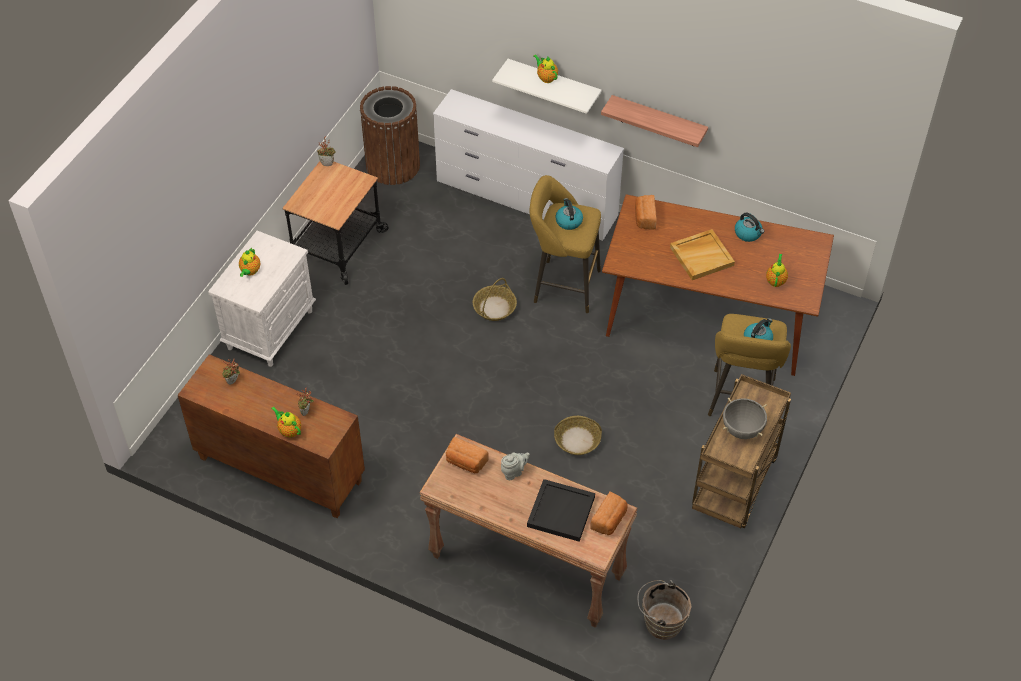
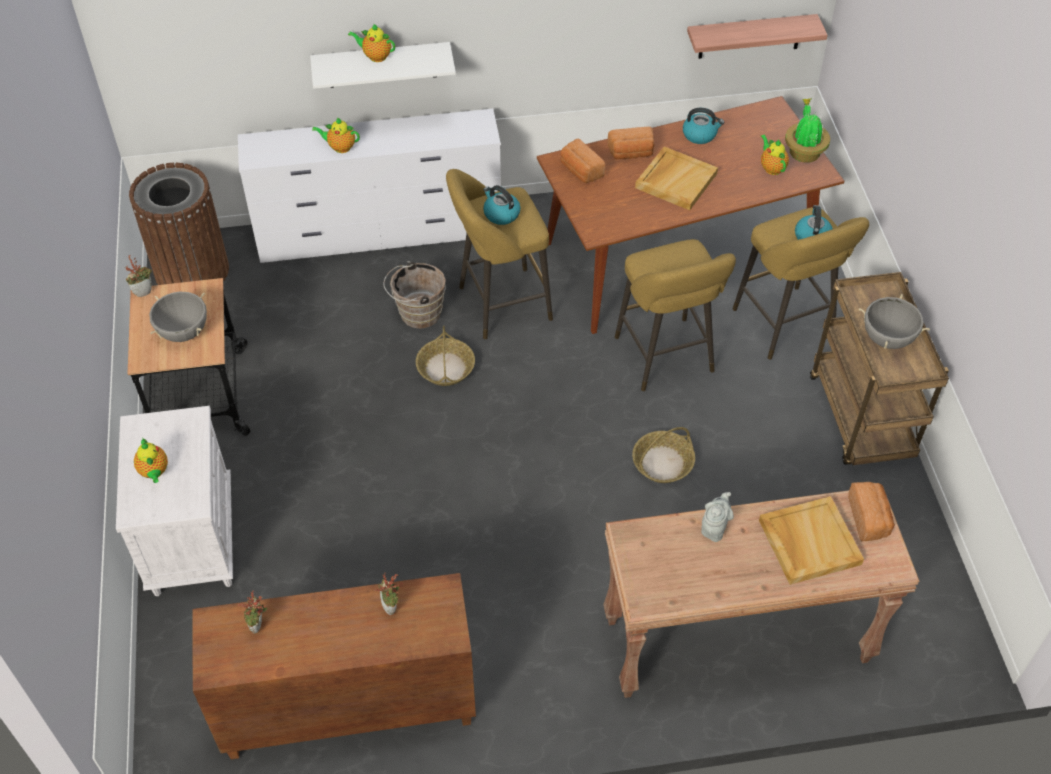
camera: 35 degrees left, 0 degrees up
teapot [271,406,301,438] -> teapot moved to [312,118,360,153]
bread [446,437,489,473] -> bread moved to [607,127,655,159]
black tray [527,479,595,542] -> beige tray [759,496,864,585]
shelf [601,95,708,147] -> shelf moved to [687,14,828,59]
brown bucket [638,580,691,640] -> brown bucket moved to [383,261,446,329]
none -> grey cooking pot [149,291,207,342]
none -> yellow stool [615,239,736,391]
none -> potted plant [785,98,830,163]

